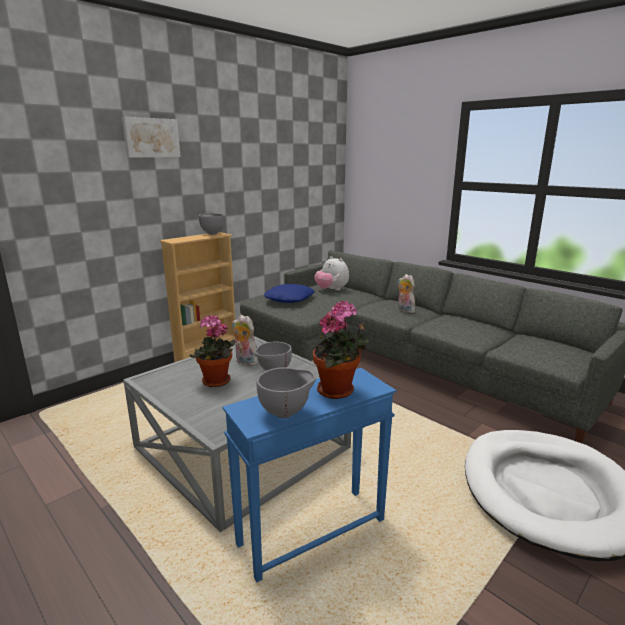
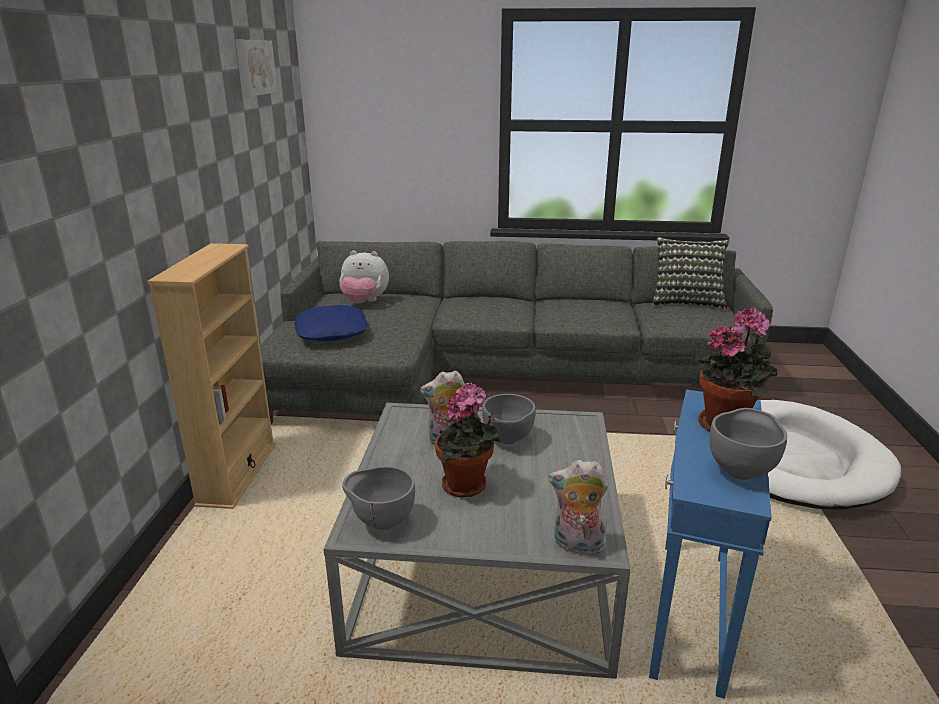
camera: 40 degrees left, 5 degrees up
picture [122,117,181,157] -> picture moved to [235,40,278,97]
grey bowl [199,213,225,235] -> grey bowl moved to [342,466,415,530]
plush toy [398,274,416,313] -> plush toy moved to [549,460,608,555]
none -> pillow [652,237,730,309]

